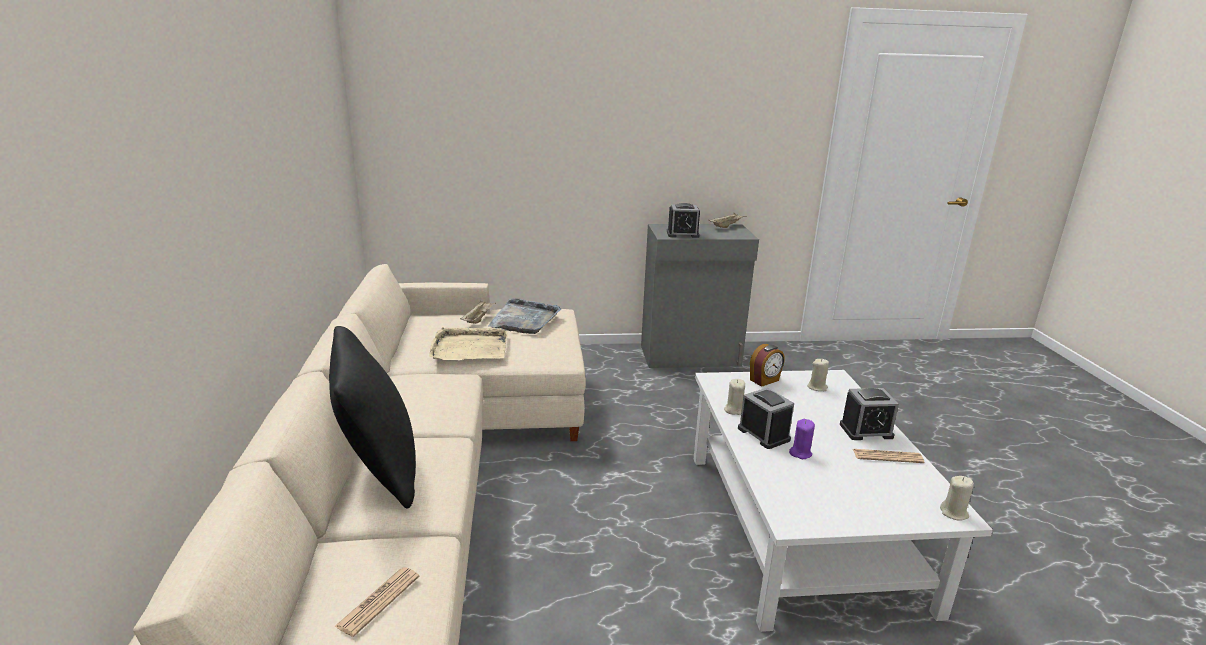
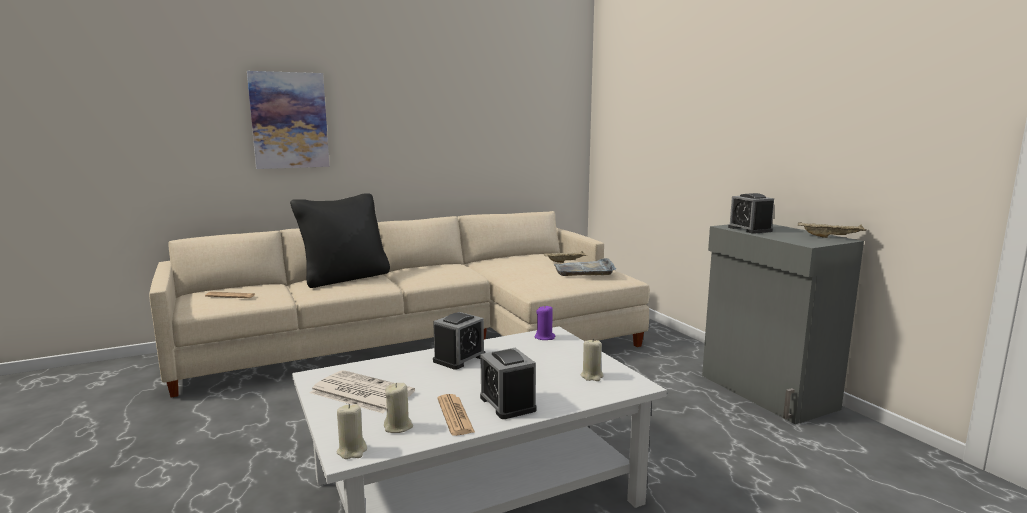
camera: 70 degrees right, 10 degrees down
beige tray [429,327,507,360] -> none
beige candle [724,379,745,415] -> beige candle moved to [384,383,413,433]
alarm clock [750,344,785,387] -> none
purple candle [789,419,815,459] -> purple candle moved to [534,306,555,340]
none -> picture [247,71,330,169]
none -> newspaper [310,370,415,413]

